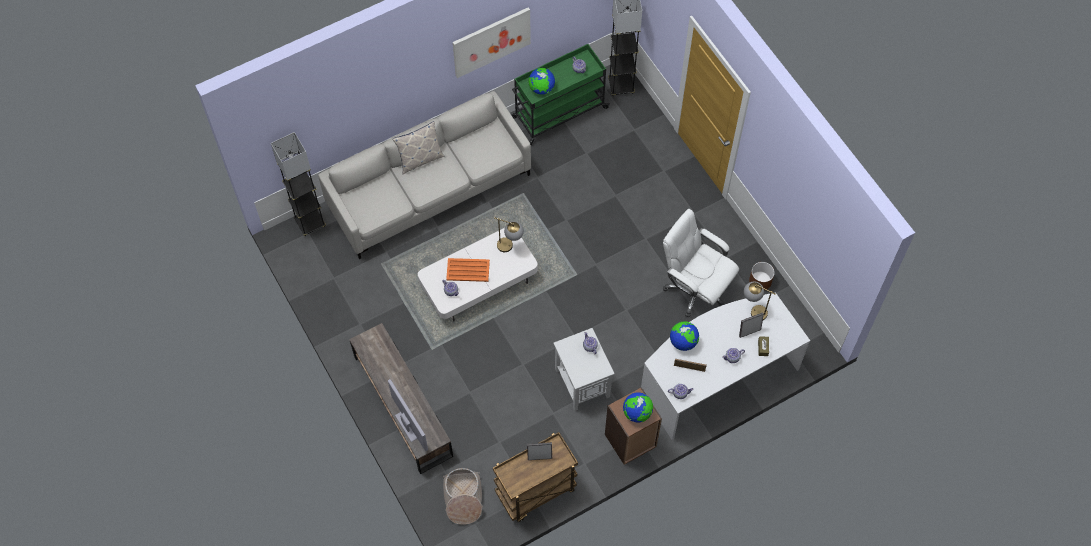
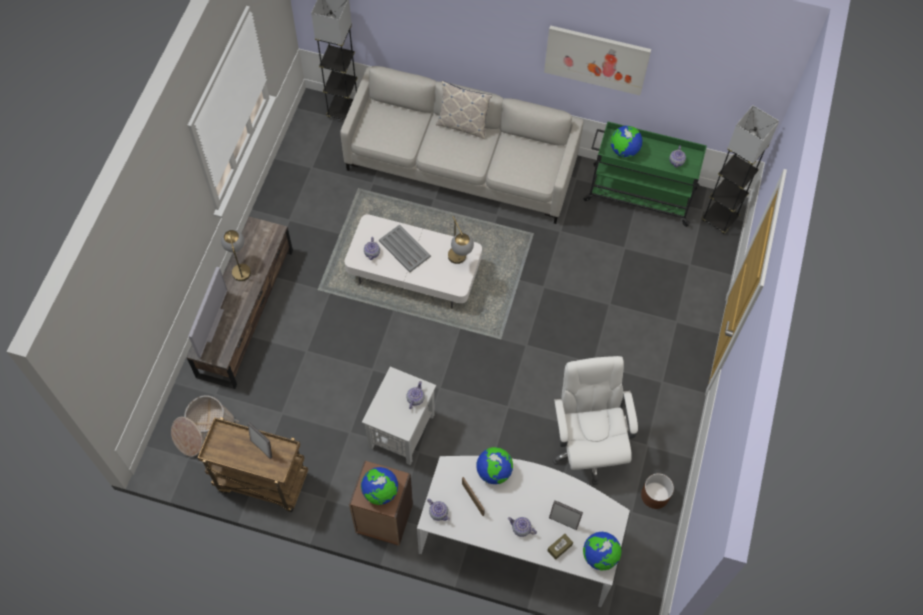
camera: 45 degrees right, 0 degrees up
orange tray [446,258,490,282] -> grey tray [379,224,431,272]
table lamp [744,282,776,320] -> table lamp moved to [221,229,251,281]
none -> globe [583,532,621,571]

